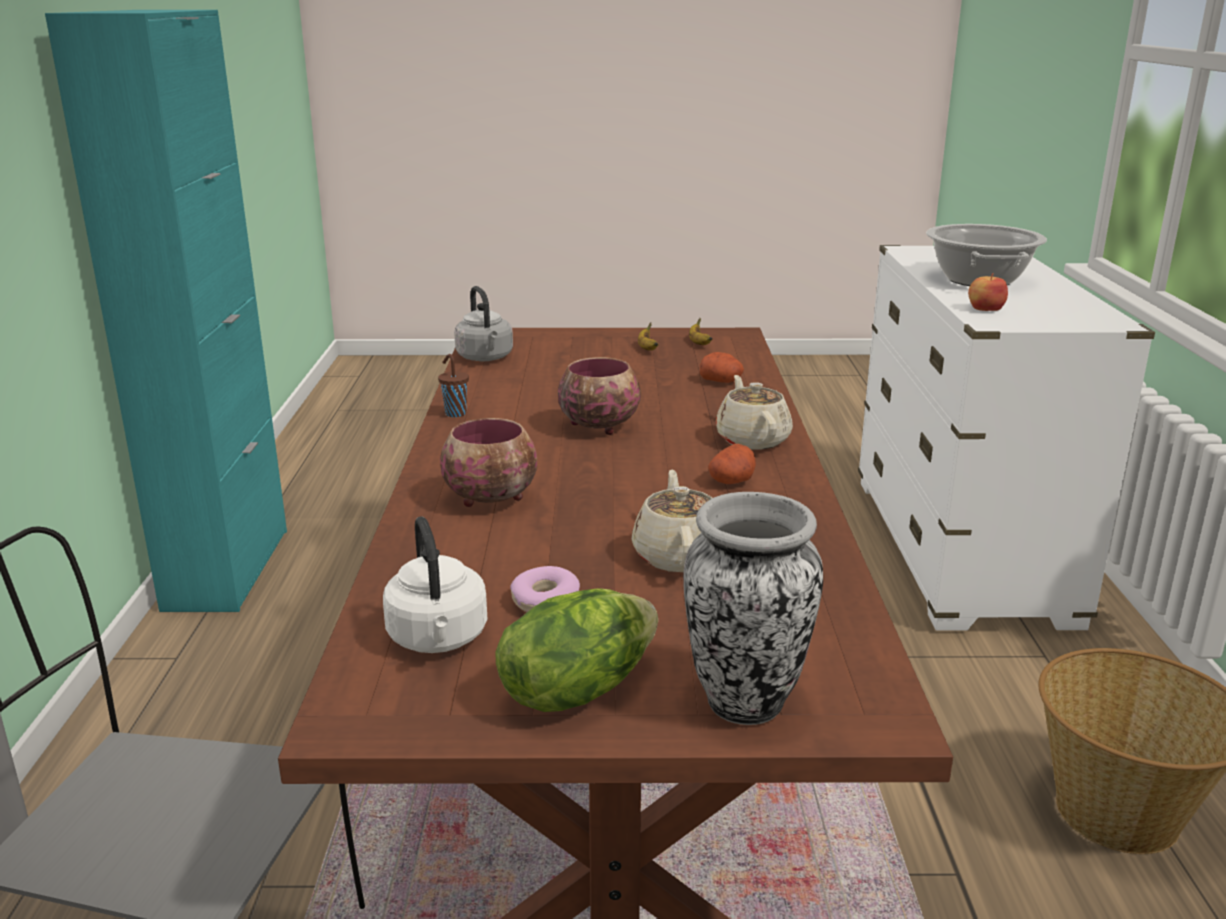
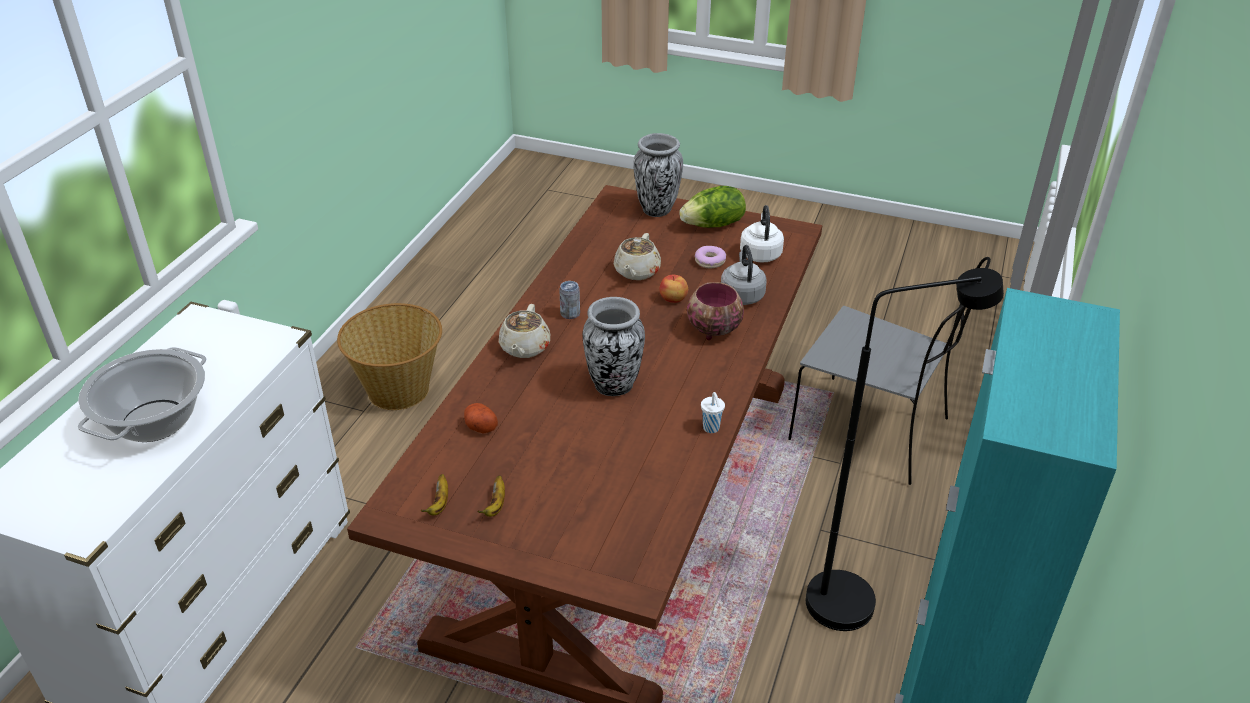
camera: 160 degrees left, 15 degrees up
brown cup [438,354,469,417] -> white cup [701,392,725,433]
grey kettle [454,286,513,361] -> grey kettle moved to [721,245,767,305]
bowl [558,357,641,435] -> vase [583,297,645,396]
potato [708,444,756,484] -> can [559,281,580,319]
apple [968,273,1008,311] -> apple moved to [659,275,688,303]
none -> black floor lamp [806,268,1004,631]

